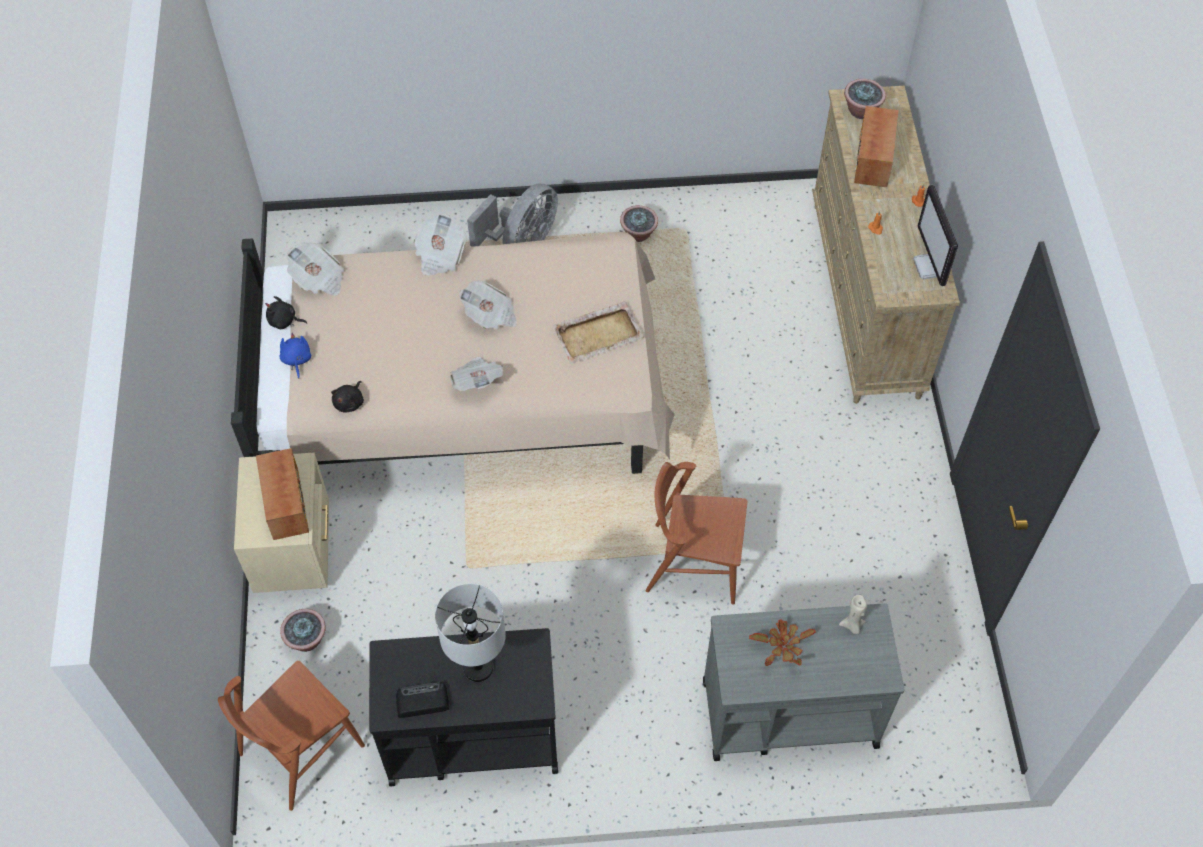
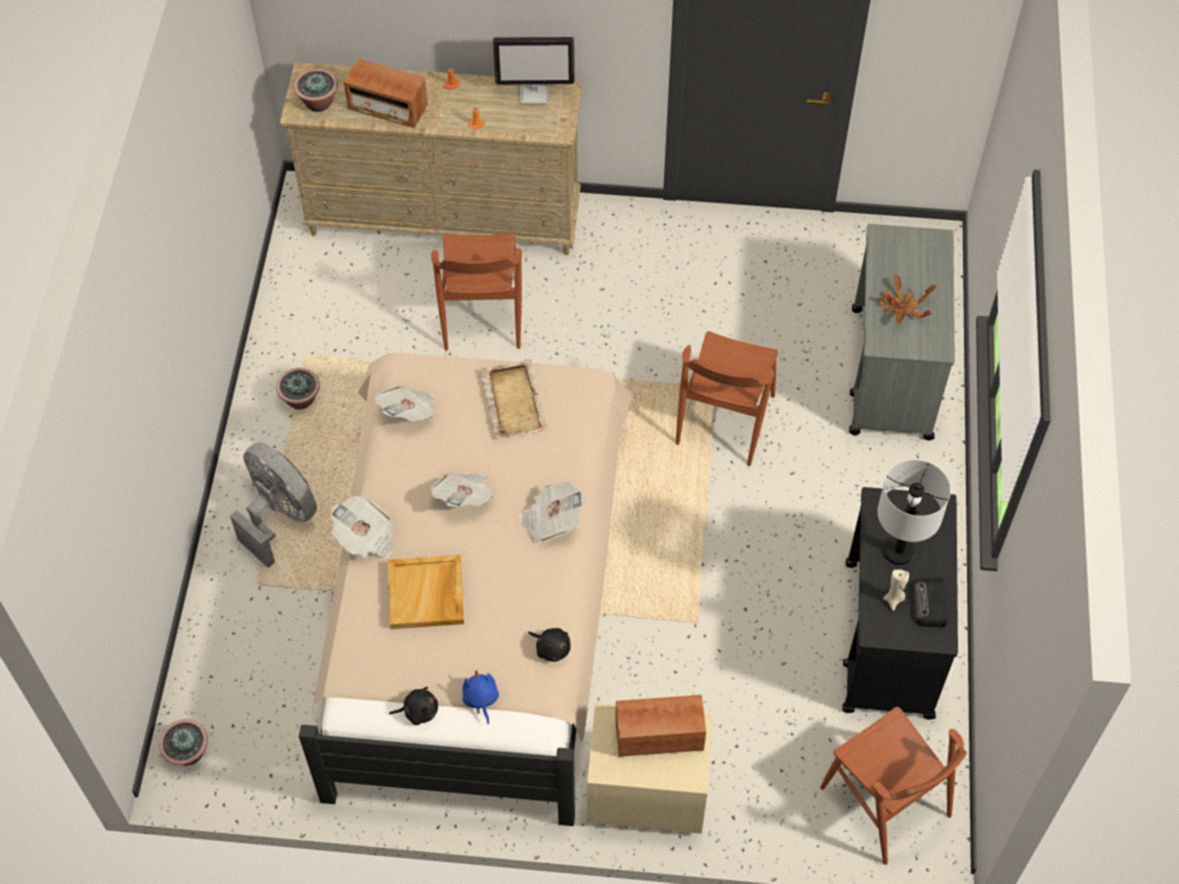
camera: 80 degrees left, 0 degrees up
black plush toy [265,296,307,329] -> black plush toy turned 120 degrees counterclockwise [389,687,438,725]
blue plush toy [279,333,311,379] -> blue plush toy turned 75 degrees clockwise [462,670,499,724]
potted plant [280,609,326,652] -> potted plant moved to [159,719,208,766]
newspaper [287,243,345,296] -> newspaper moved to [375,385,437,421]
beige candle [839,595,867,634] -> beige candle moved to [883,569,909,611]
none -> beige tray [388,555,464,629]
none -> brown chair [431,233,522,350]

